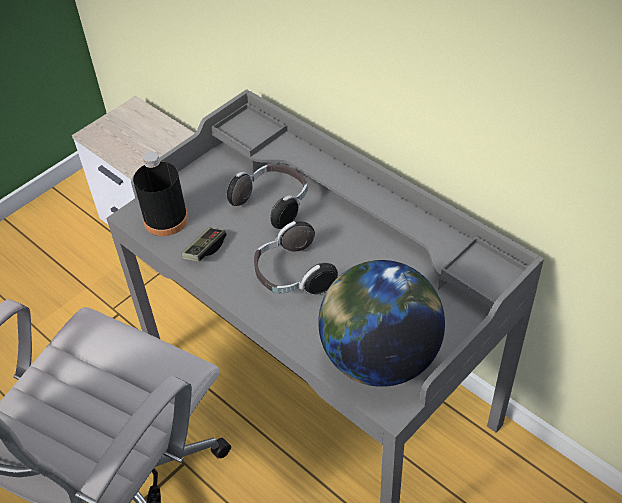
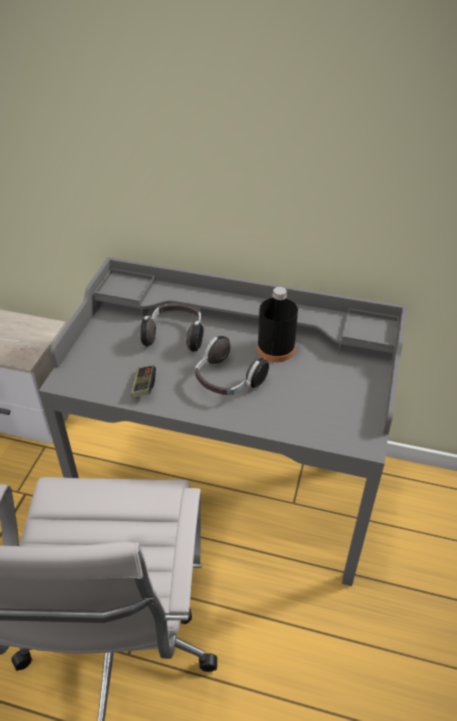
camera: 30 degrees left, 5 degrees down
black bottle [133,152,188,236] -> black bottle moved to [257,287,298,362]
globe [318,260,445,387] -> none

